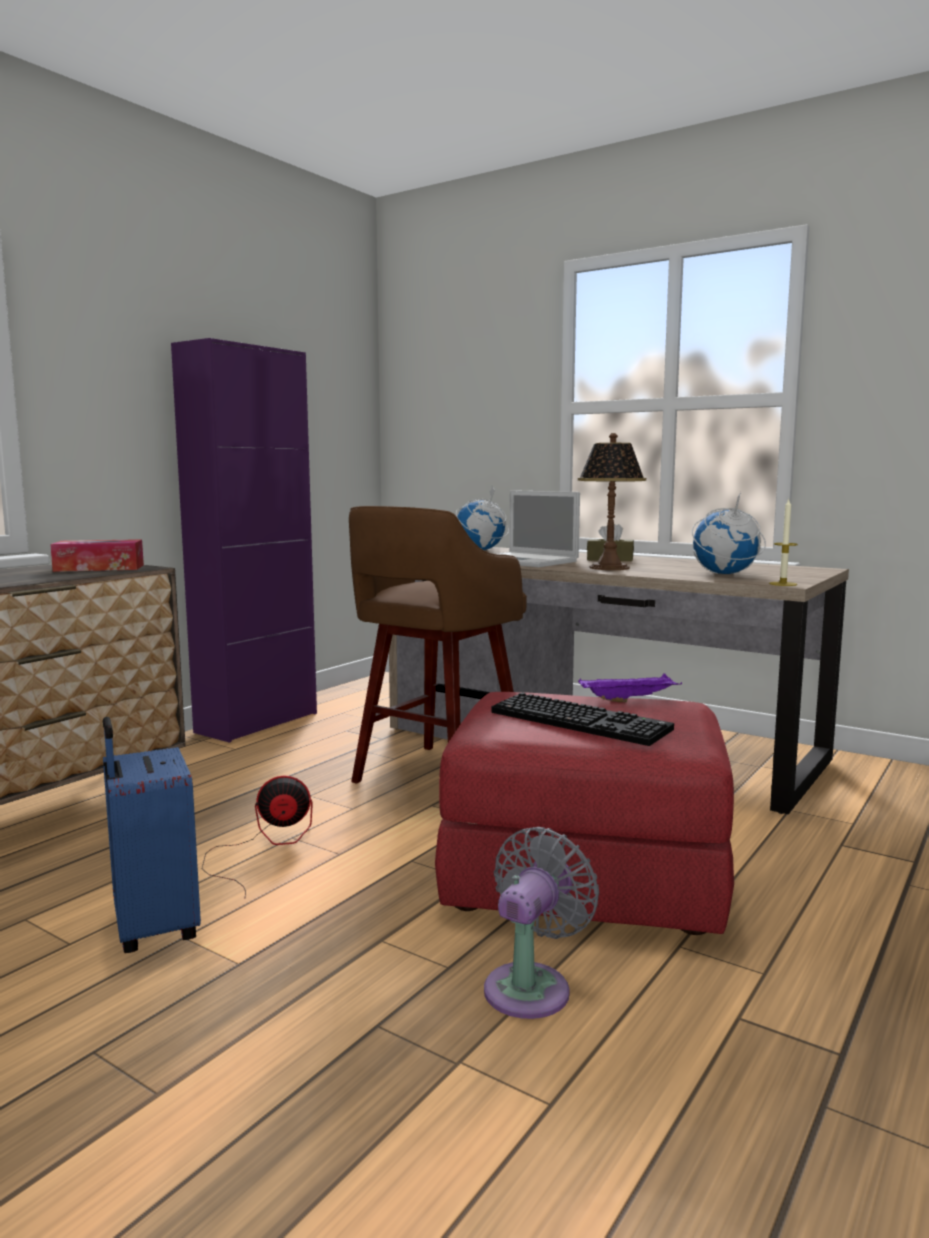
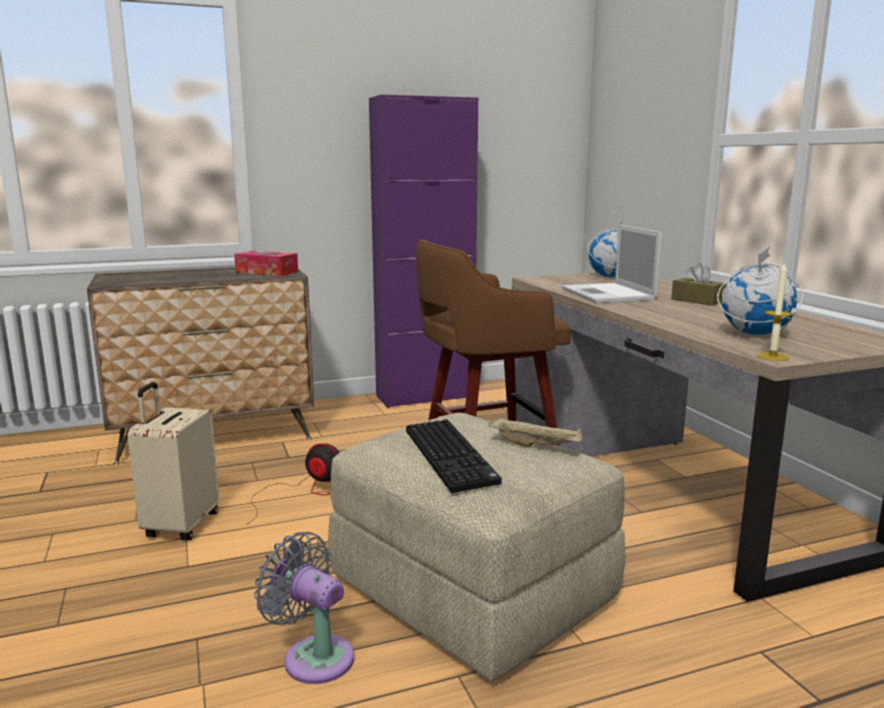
camera: 35 degrees right, 5 degrees up
blue suitcase [103,717,201,953] -> beige suitcase [127,382,219,540]
red ottoman [435,692,734,935] -> beige ottoman [328,413,626,681]
grey fan [484,827,599,1019] -> grey fan turned 120 degrees counterclockwise [254,532,354,684]
table lamp [578,433,646,570] -> none
purple tray [578,673,682,702] -> beige tray [488,417,583,448]

